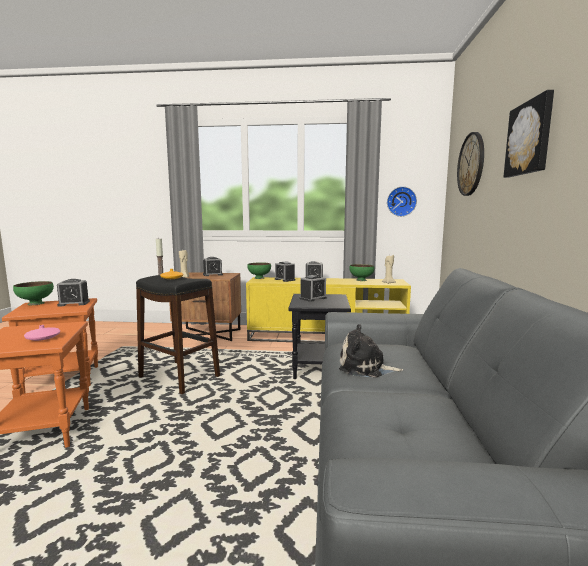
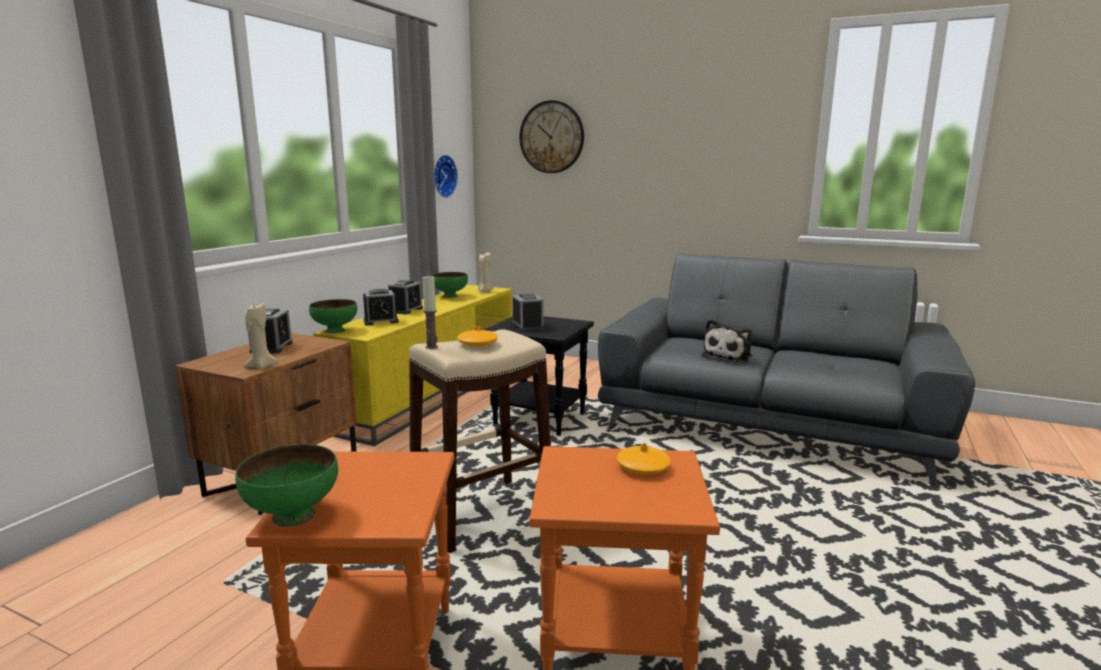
camera: 70 degrees left, 5 degrees up
pink vase [24,325,60,341] -> orange vase [617,444,671,474]
alarm clock [57,279,90,307] -> none
black stool [136,275,220,394] -> beige stool [409,329,551,553]
picture [503,90,554,178] -> none

